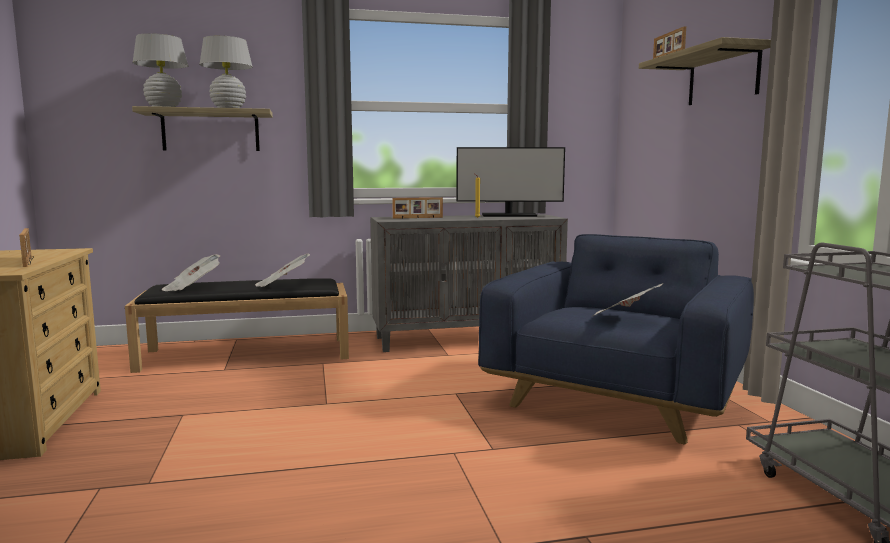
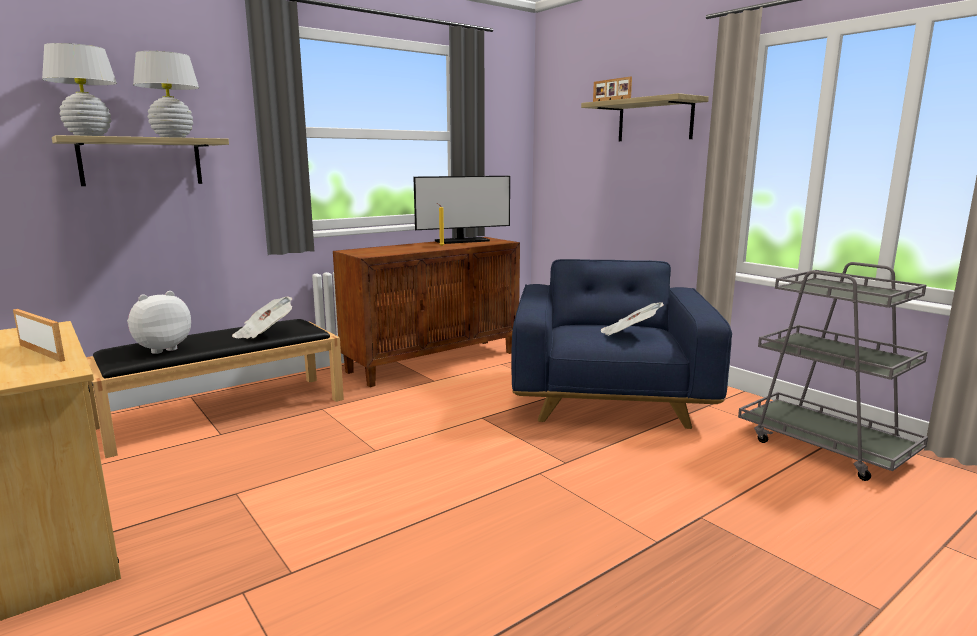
camera: 25 degrees left, 5 degrees up
newspaper [162,254,220,291] -> plush toy [127,291,191,354]
grey cabinet [371,214,568,352] -> brown cabinet [333,237,520,387]
picture frame [392,197,443,219] -> none

